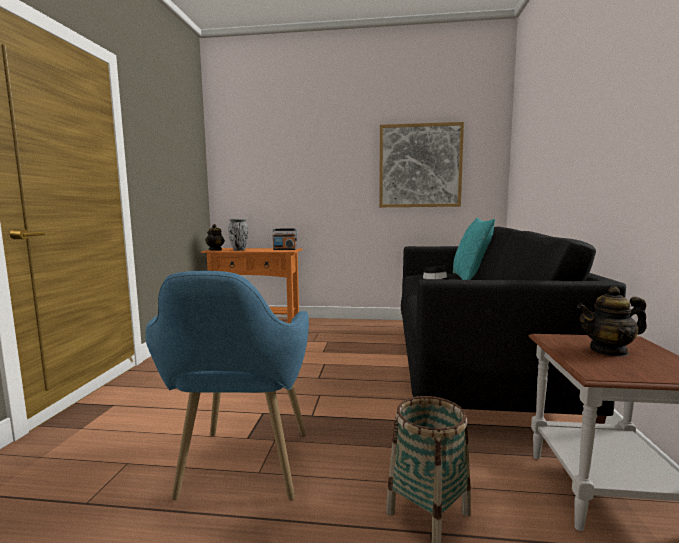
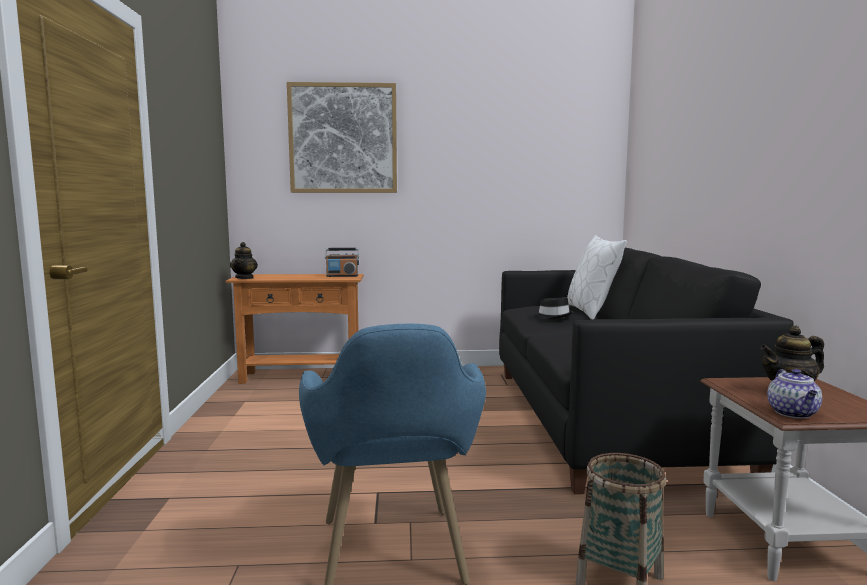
camera: 10 degrees left, 0 degrees up
vase [228,218,249,251] -> none
picture [379,122,464,207] -> picture moved to [287,82,397,193]
turquoise pillow [453,218,495,280] -> white pillow [567,235,627,319]
none -> teapot [767,369,822,419]

